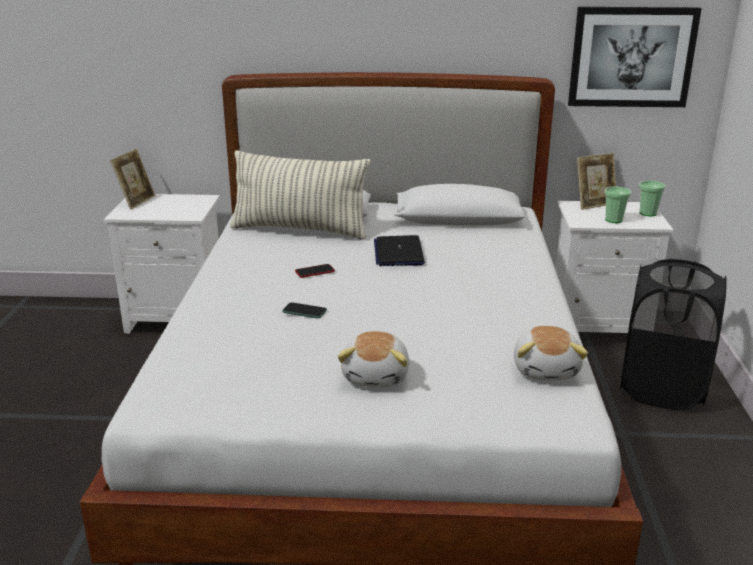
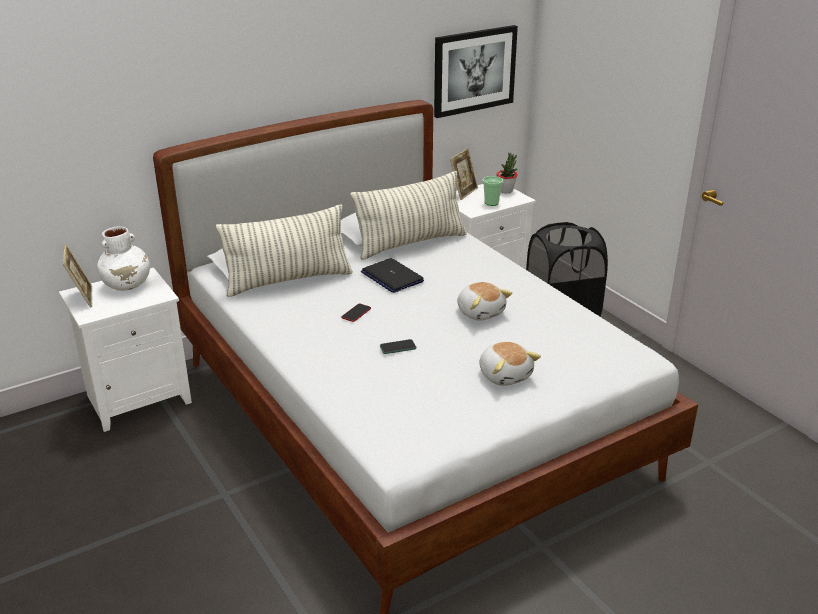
camera: 35 degrees left, 5 degrees up
plush toy [514,326,588,380] -> plush toy moved to [457,282,512,321]
cup [639,180,666,216] -> potted plant [496,153,518,193]
none -> white vase [97,227,150,291]
none -> pillow [350,171,467,260]

